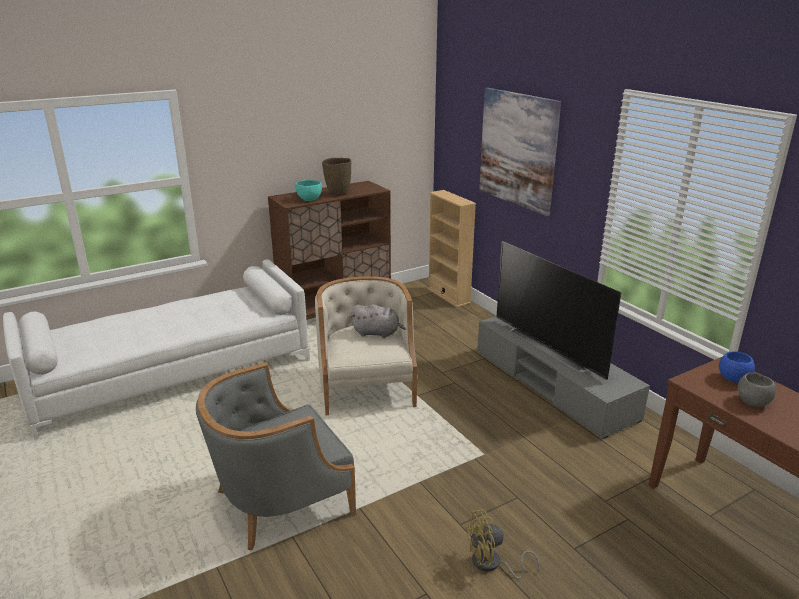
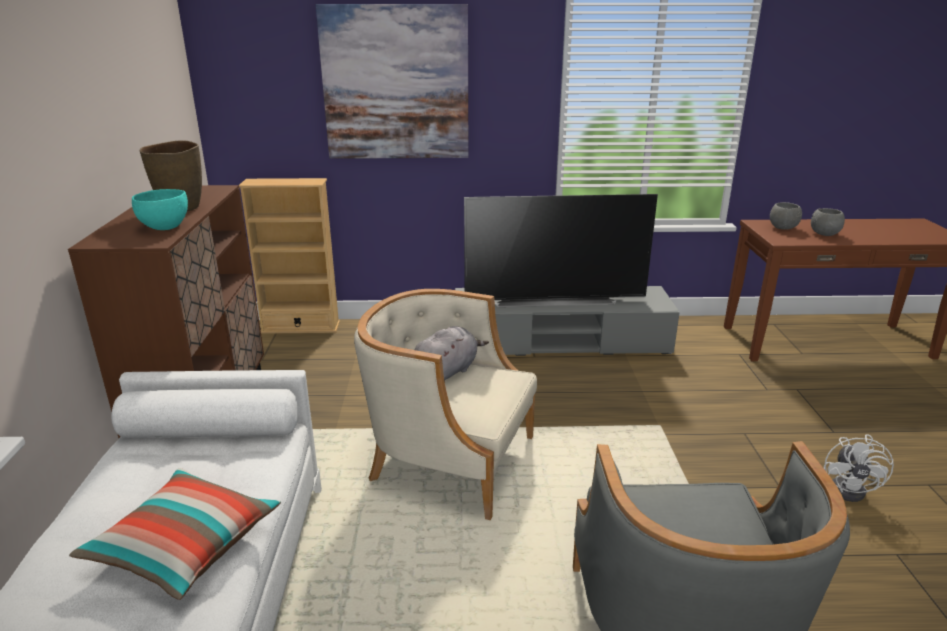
camera: 60 degrees left, 0 degrees up
yellow fan [465,510,540,579] -> white fan [824,434,894,502]
blue bowl [719,351,755,383] -> grey bowl [770,202,802,230]
none -> pillow [69,468,281,600]

